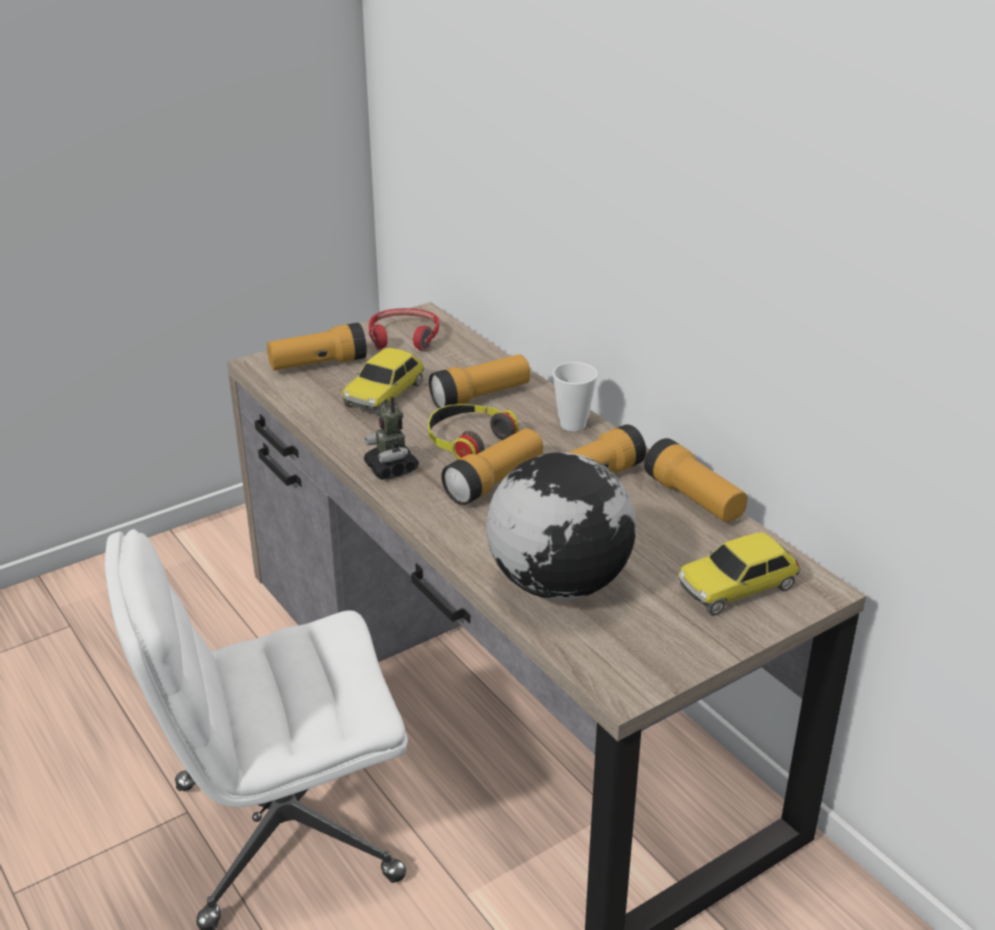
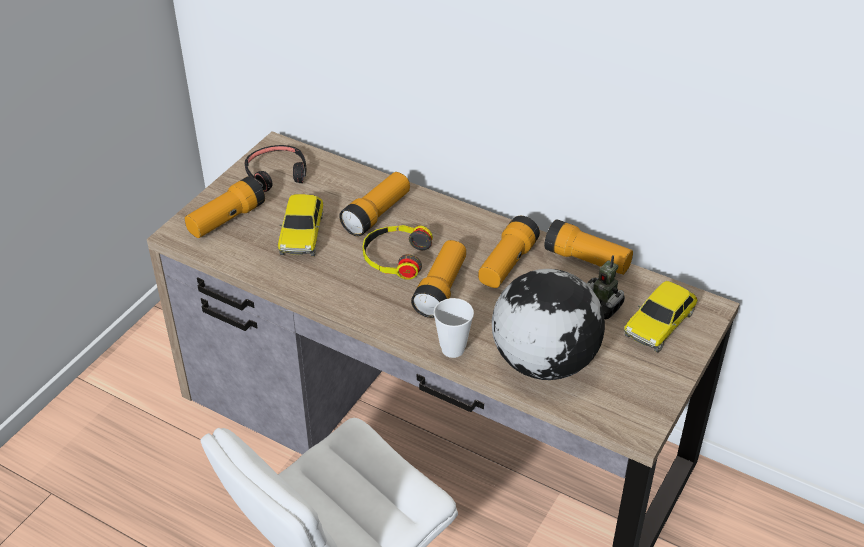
camera: 25 degrees left, 10 degrees up
toy robot [364,396,419,479] -> toy robot moved to [586,255,625,320]
red headphones [369,308,439,351] -> black headphones [245,145,306,192]
cup [553,362,598,431] -> cup moved to [433,298,474,358]

